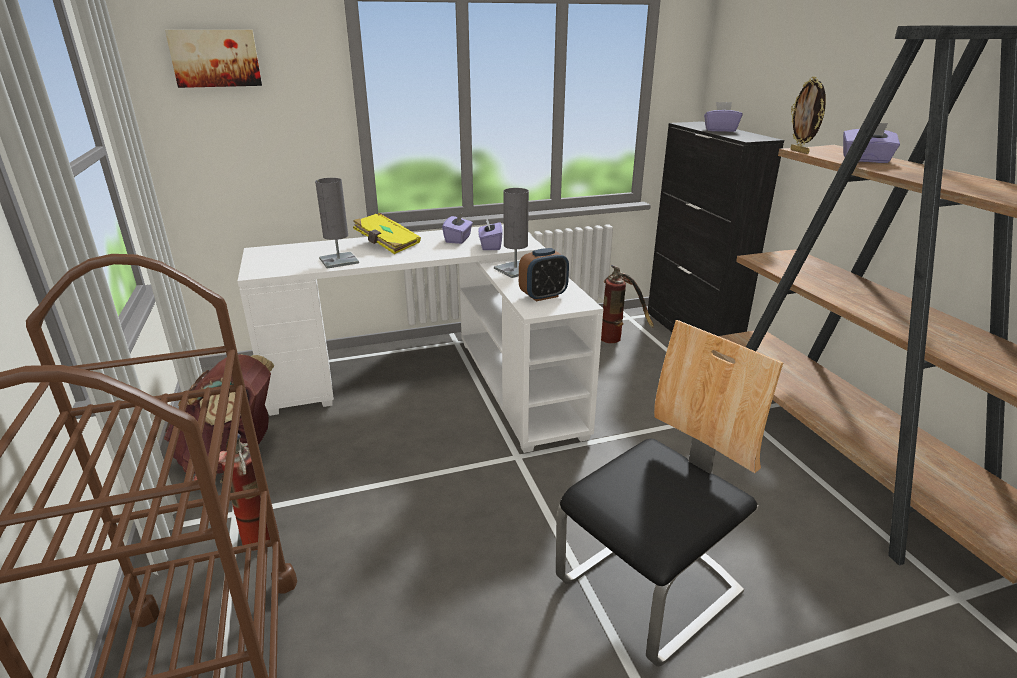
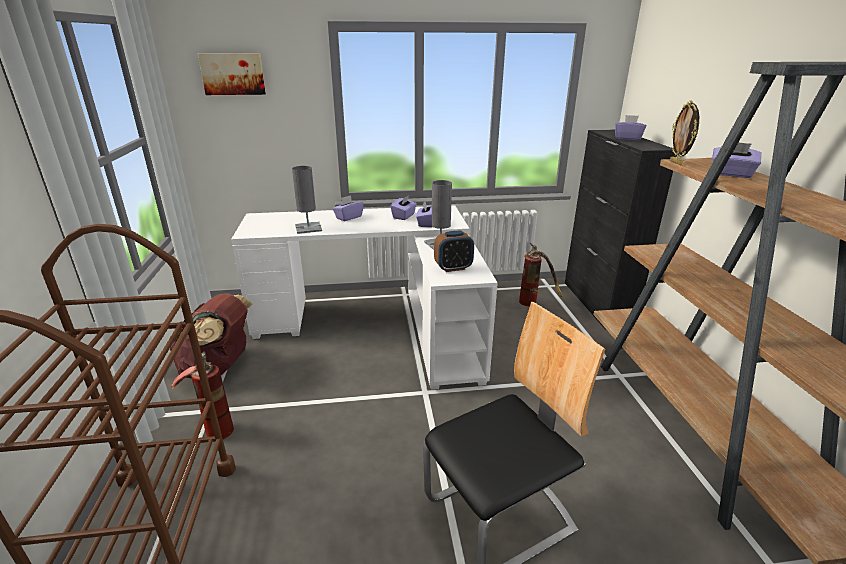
camera: 10 degrees right, 0 degrees up
yellow book [353,213,421,254] -> purple tissue box [333,195,364,221]

